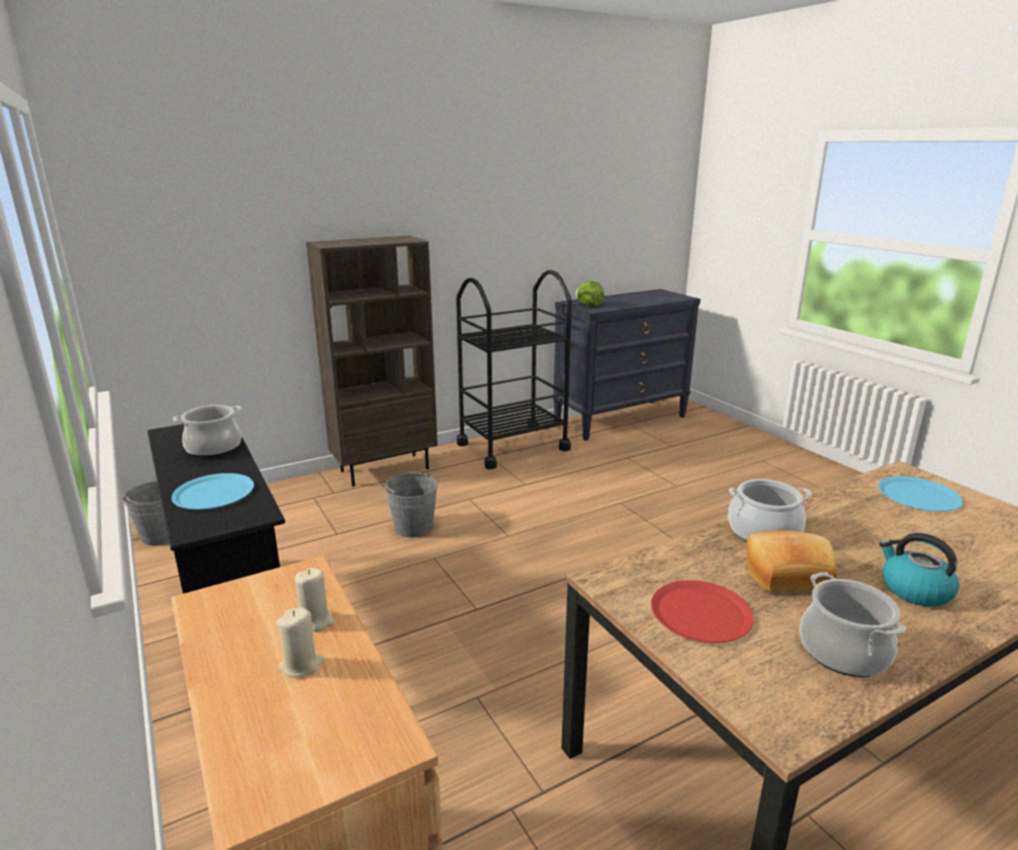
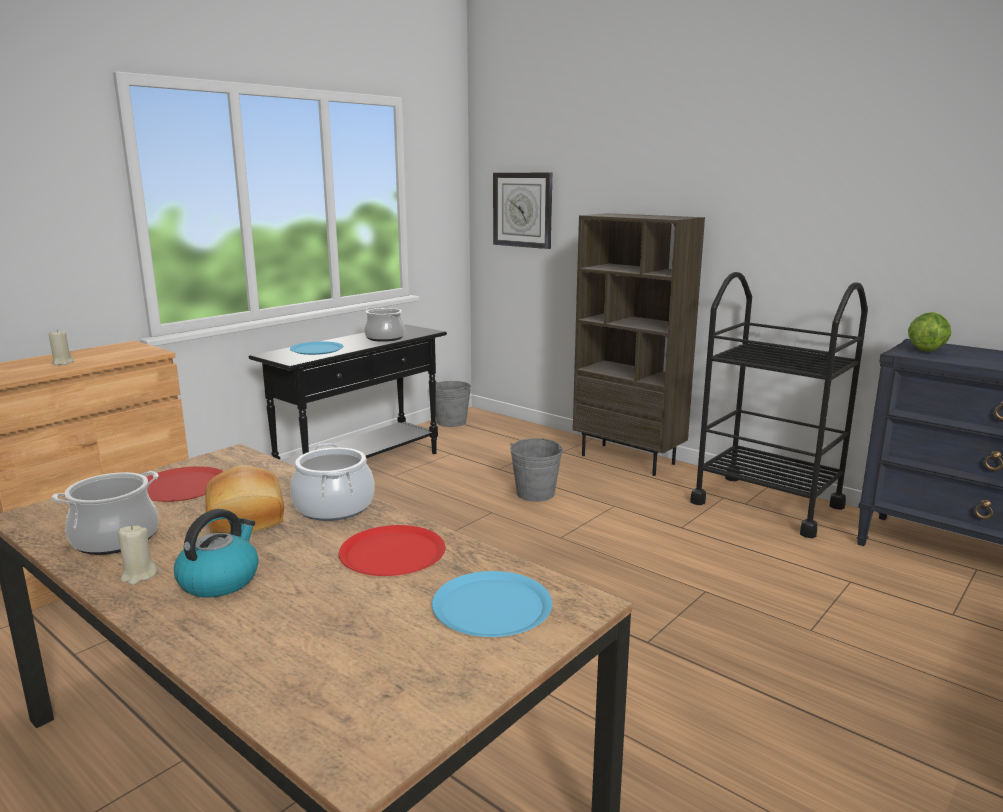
camera: 70 degrees right, 5 degrees down
beige candle [295,568,335,632] -> beige candle moved to [118,525,158,585]
none -> red plate [339,525,445,576]
none -> wall clock [493,172,552,249]

